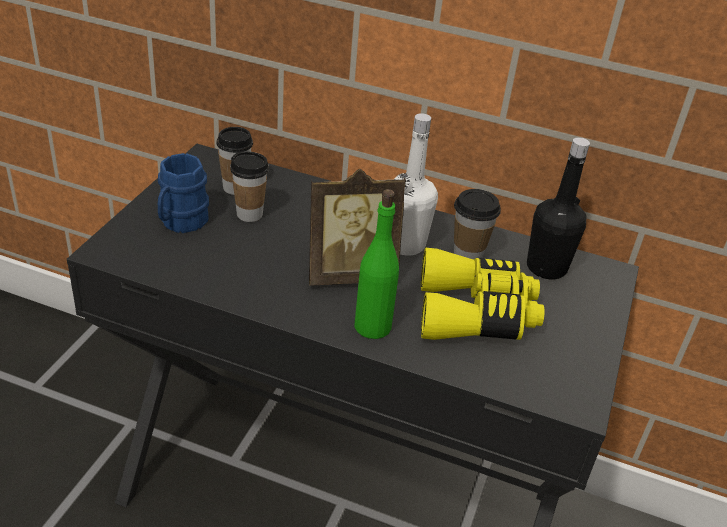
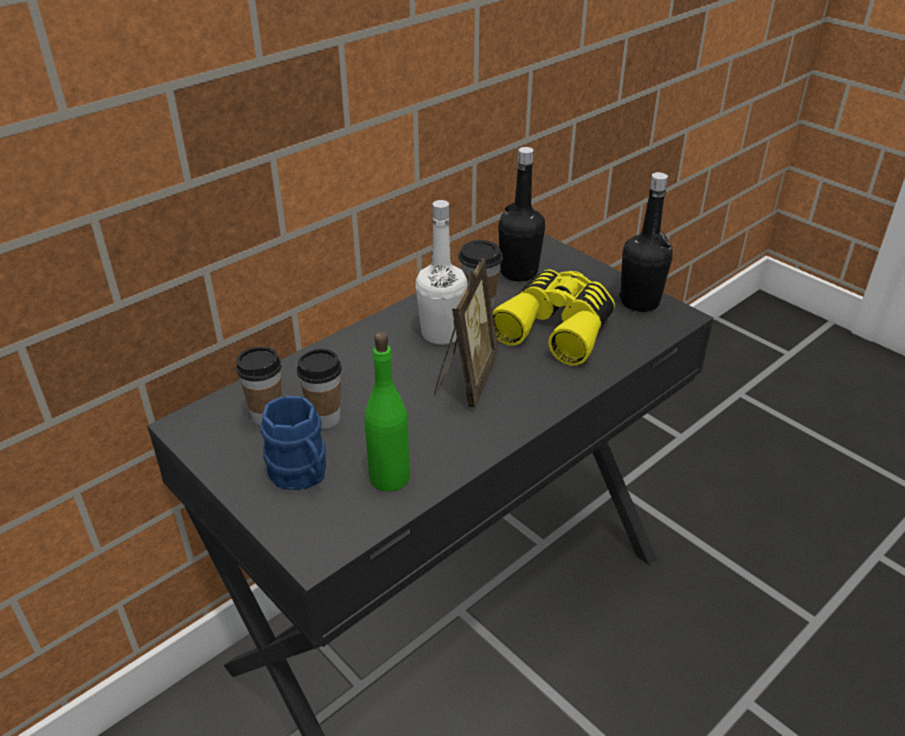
camera: 60 degrees left, 0 degrees up
green bottle [354,189,399,339] -> green bottle moved to [364,332,410,492]
none -> black bottle [619,172,673,312]

